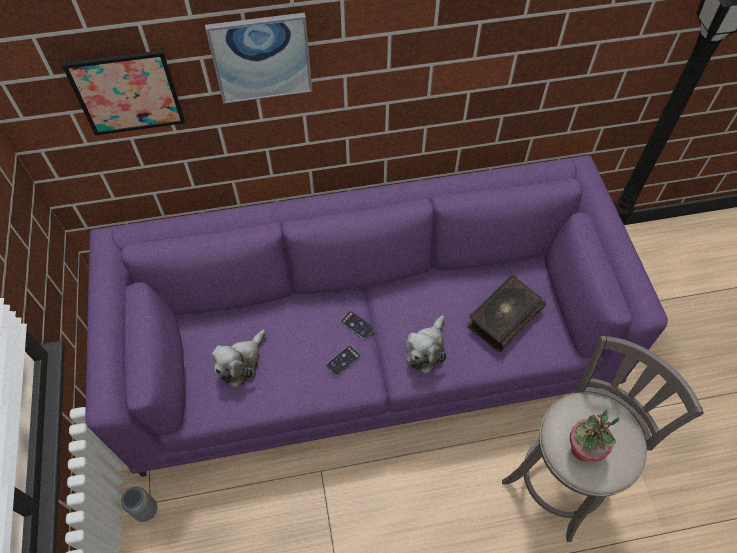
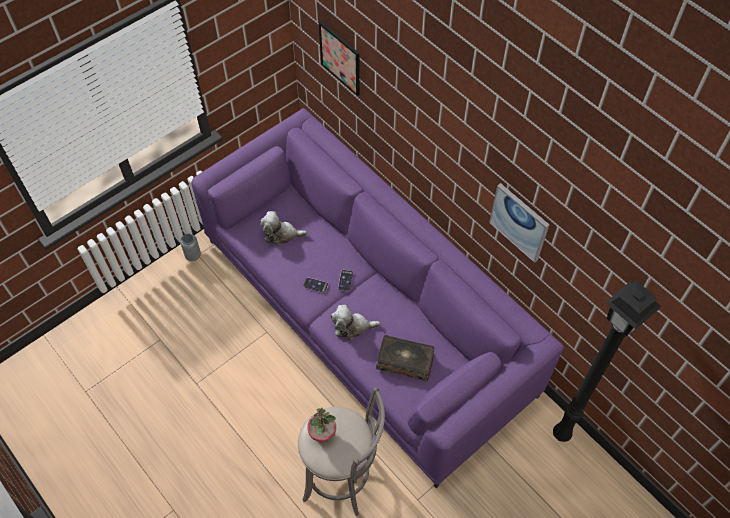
camera: 60 degrees right, 0 degrees up
picture [205,13,312,104] -> picture moved to [489,183,549,263]

